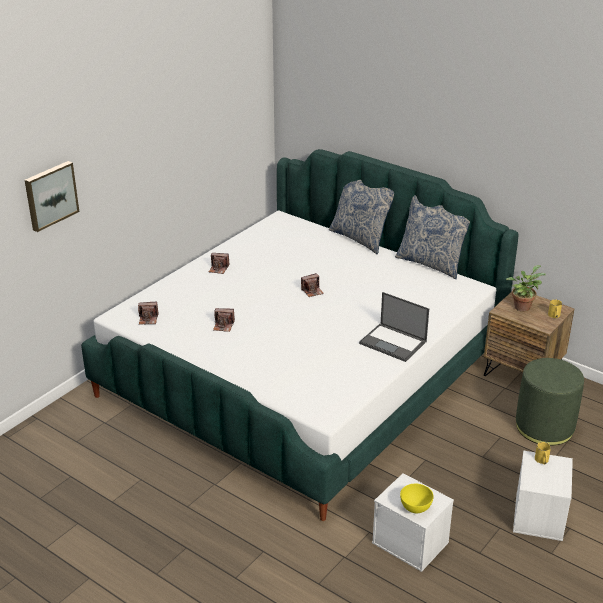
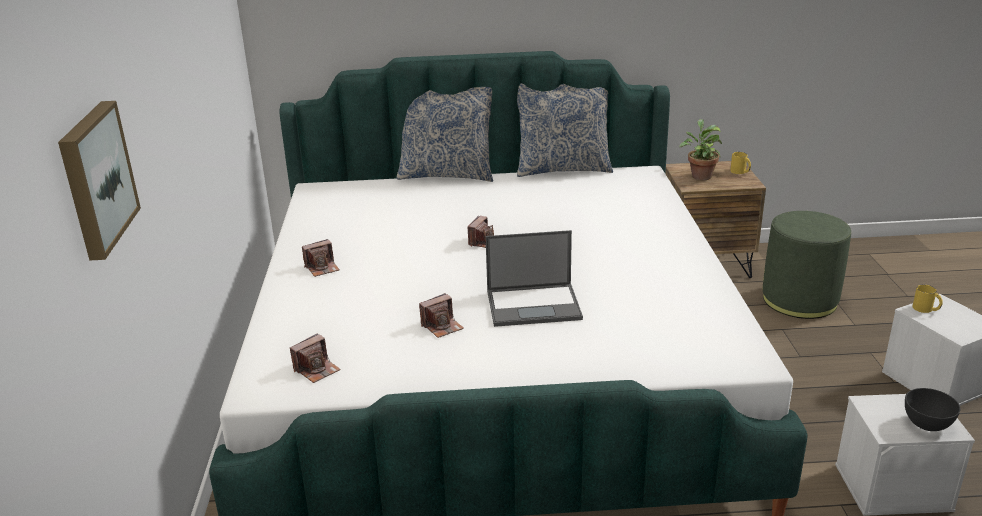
camera: 40 degrees left, 5 degrees down
laptop [359,292,429,362] -> laptop moved to [486,230,583,327]
yellow bowl [400,484,434,513] -> grey bowl [905,388,960,431]

